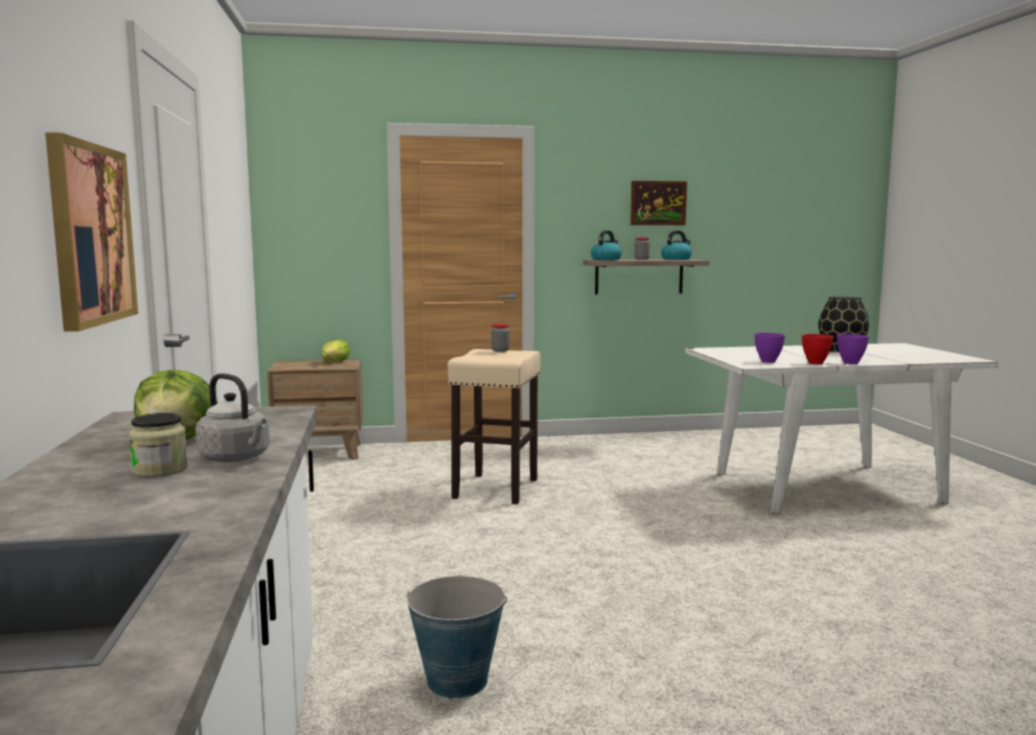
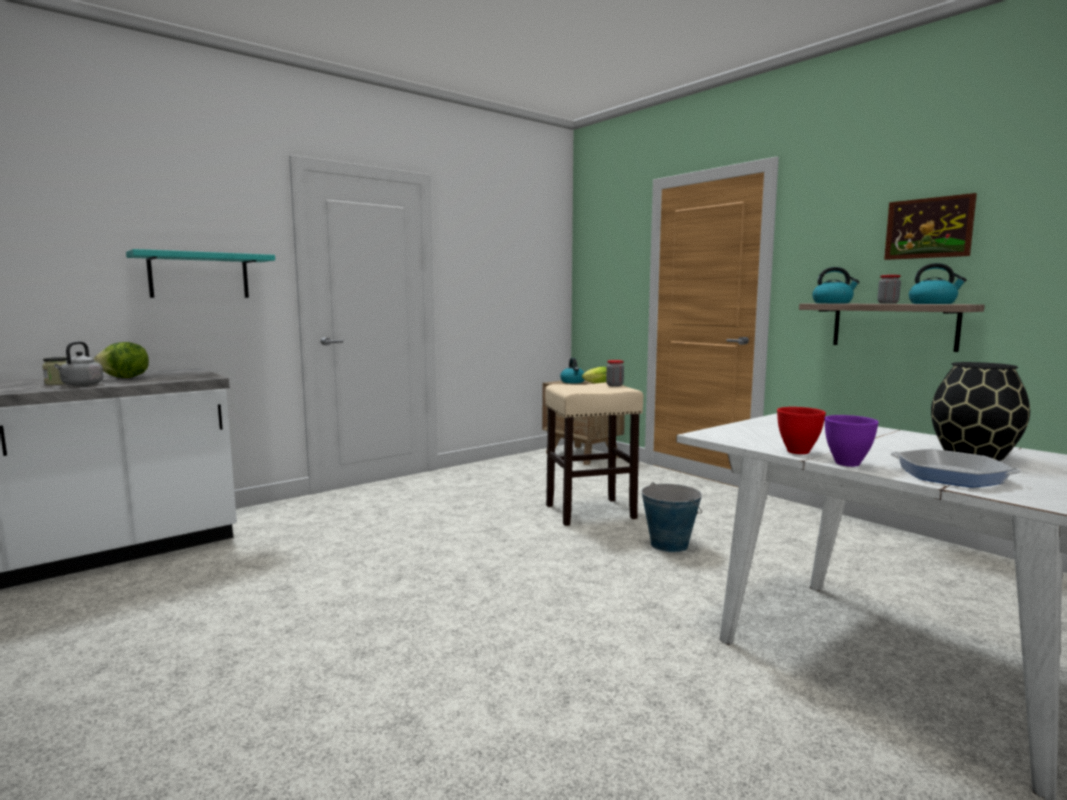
camera: 60 degrees right, 0 degrees up
picture [45,132,138,332] -> turquoise shelf [126,249,275,298]
bucket [406,576,507,699] -> bucket moved to [641,482,702,552]
purple bowl [754,333,785,363] -> none
none -> kettle [560,358,585,383]
none -> frying pan [890,449,1021,488]

